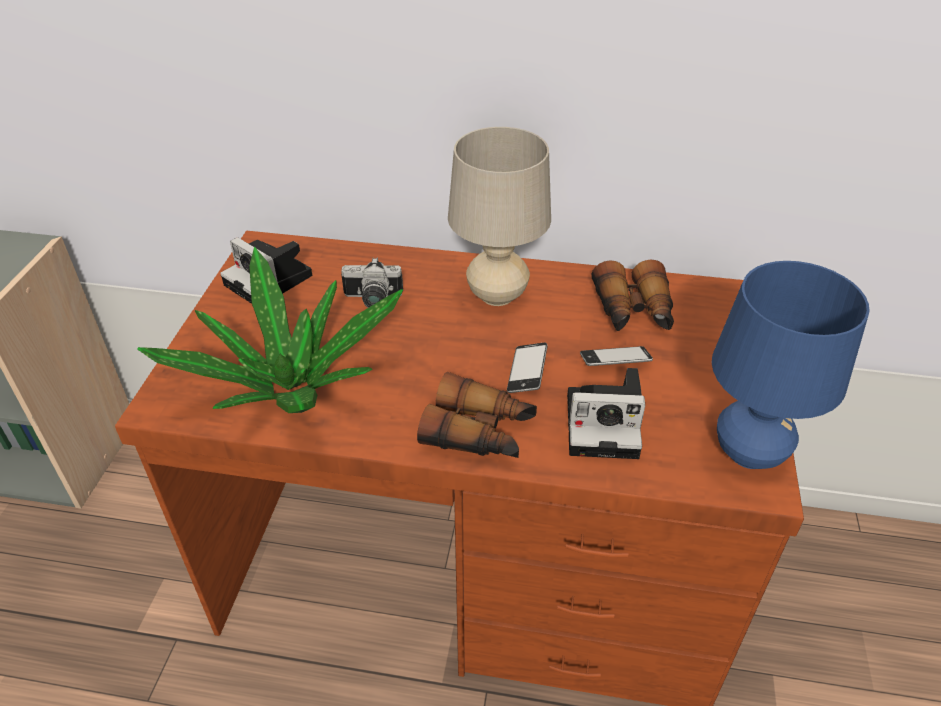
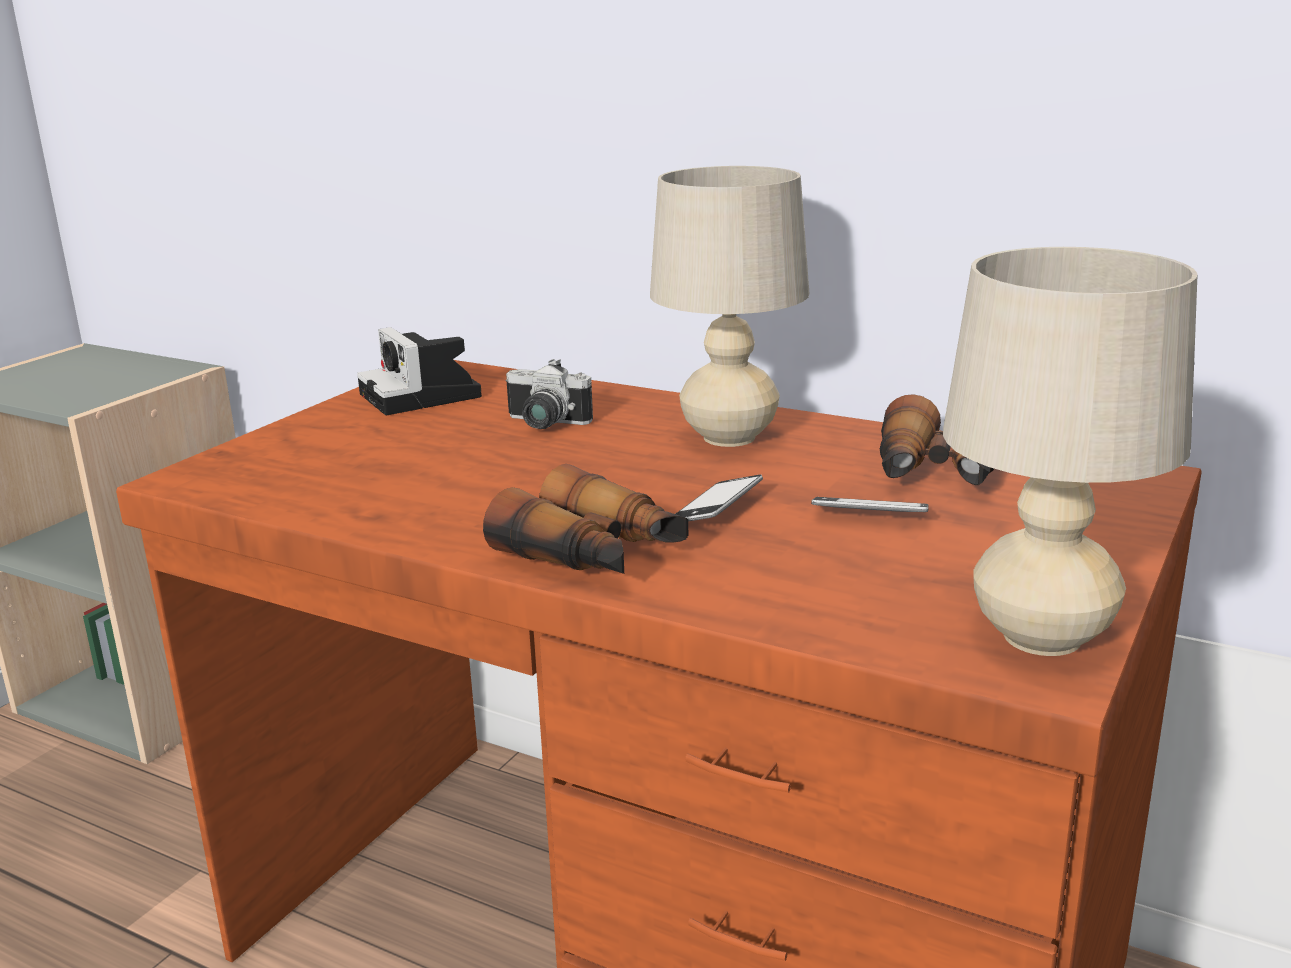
camera: 20 degrees right, 20 degrees down
potted plant [137,247,403,413] -> none
camera [567,368,645,459] -> none
blue table lamp [712,261,870,469] -> beige table lamp [943,247,1198,656]

